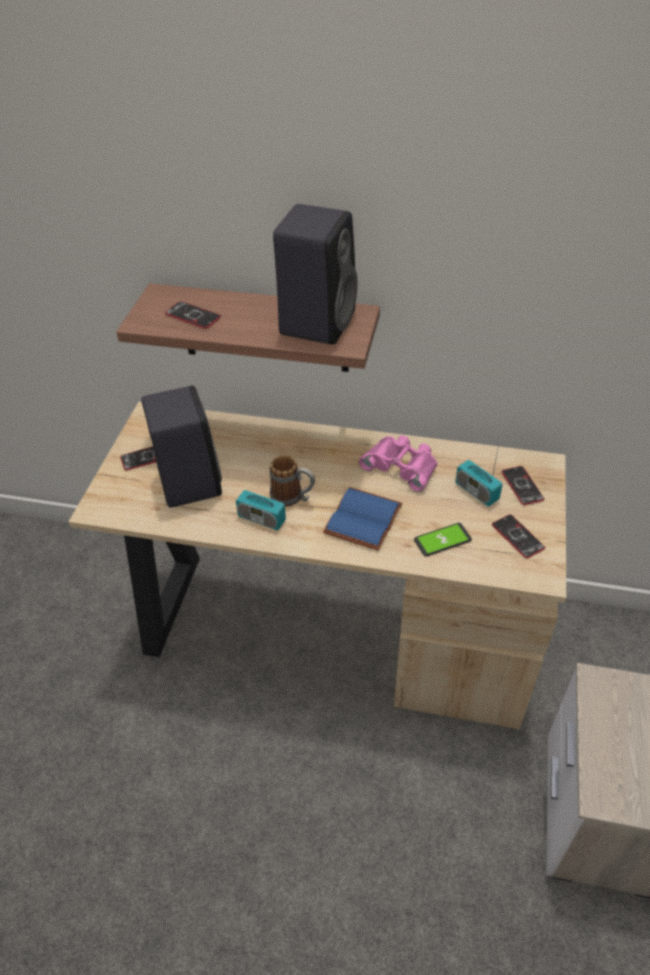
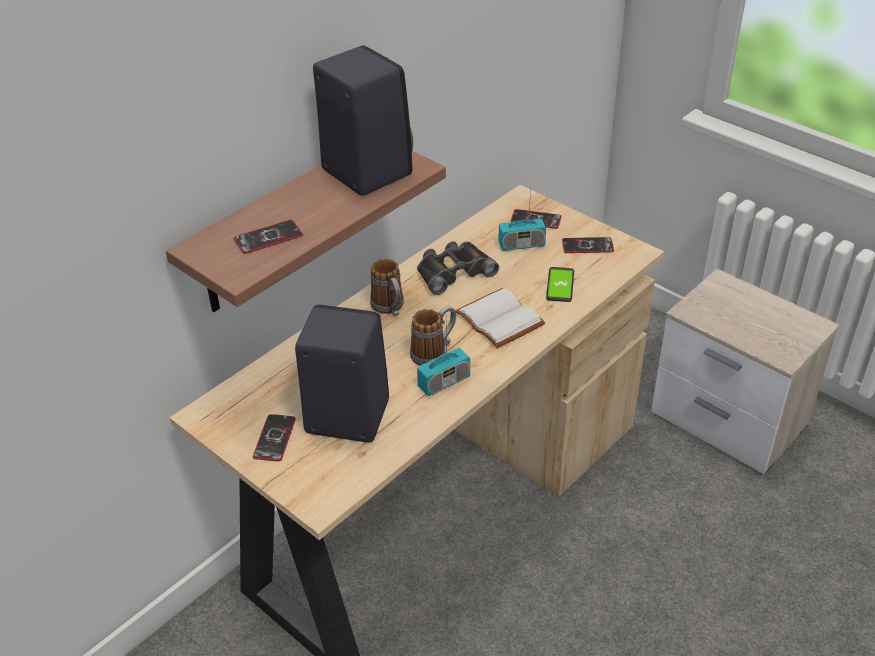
camera: 60 degrees left, 5 degrees down
blue book [323,487,403,551] -> white book [455,288,545,348]
pink binoculars [359,435,438,492] -> black binoculars [417,241,499,295]
none -> mug [370,259,404,316]

